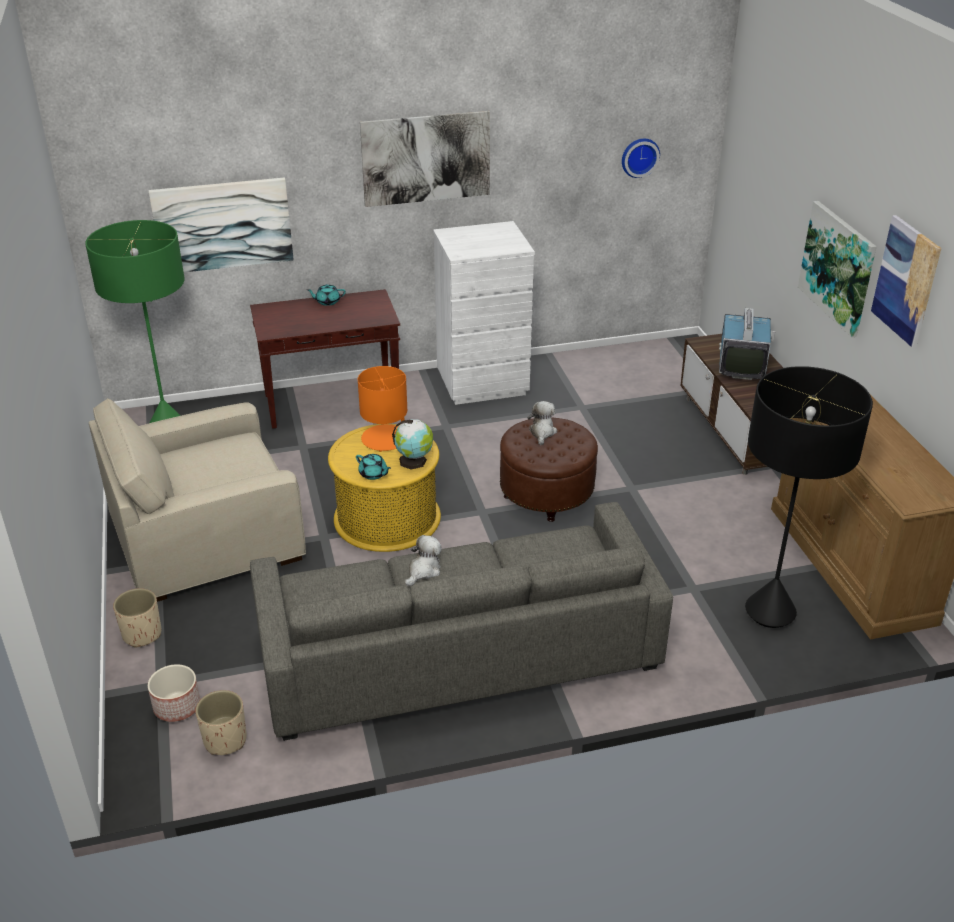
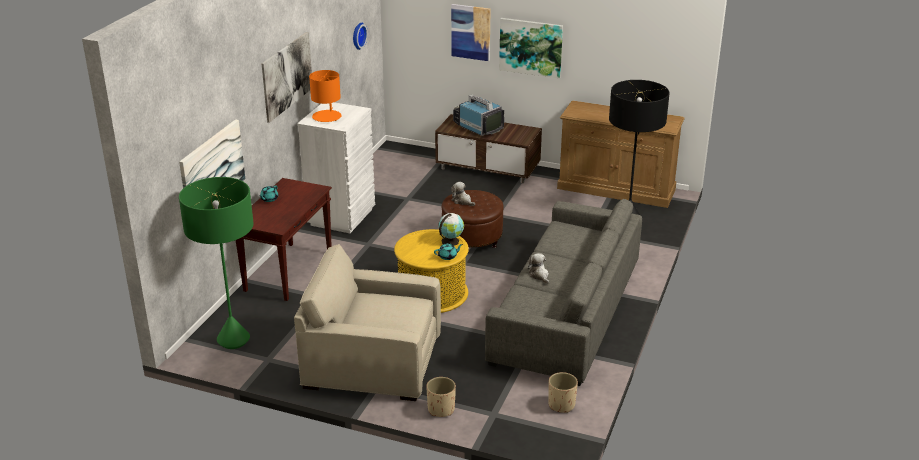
camera: 55 degrees left, 5 degrees down
beige armchair [88,398,306,602] -> beige armchair turned 90 degrees clockwise [294,244,441,401]
planter [148,664,200,722] -> none
orange table lamp [358,366,407,452] -> orange table lamp moved to [309,70,342,122]
picture [871,215,941,348] -> picture moved to [451,4,491,61]

